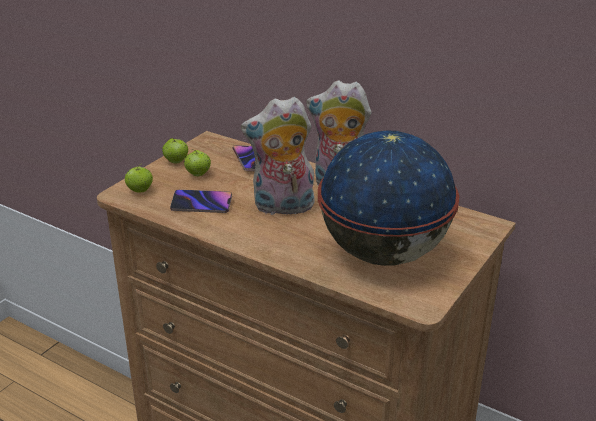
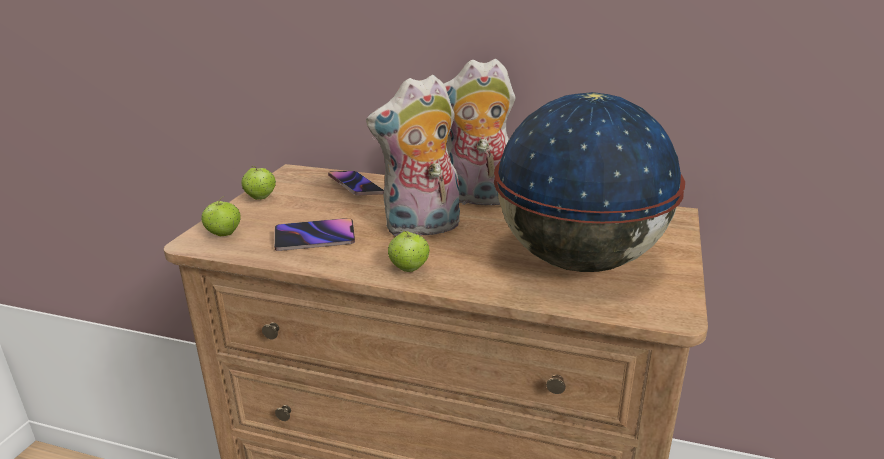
camera: 15 degrees left, 5 degrees down
apple [184,149,211,176] -> apple moved to [388,230,430,272]

